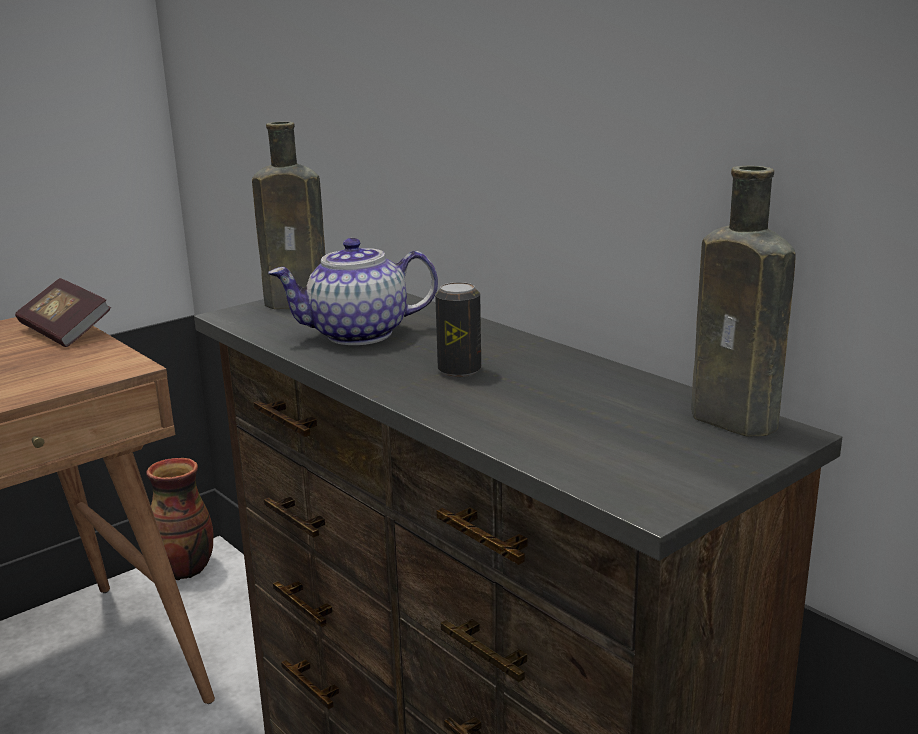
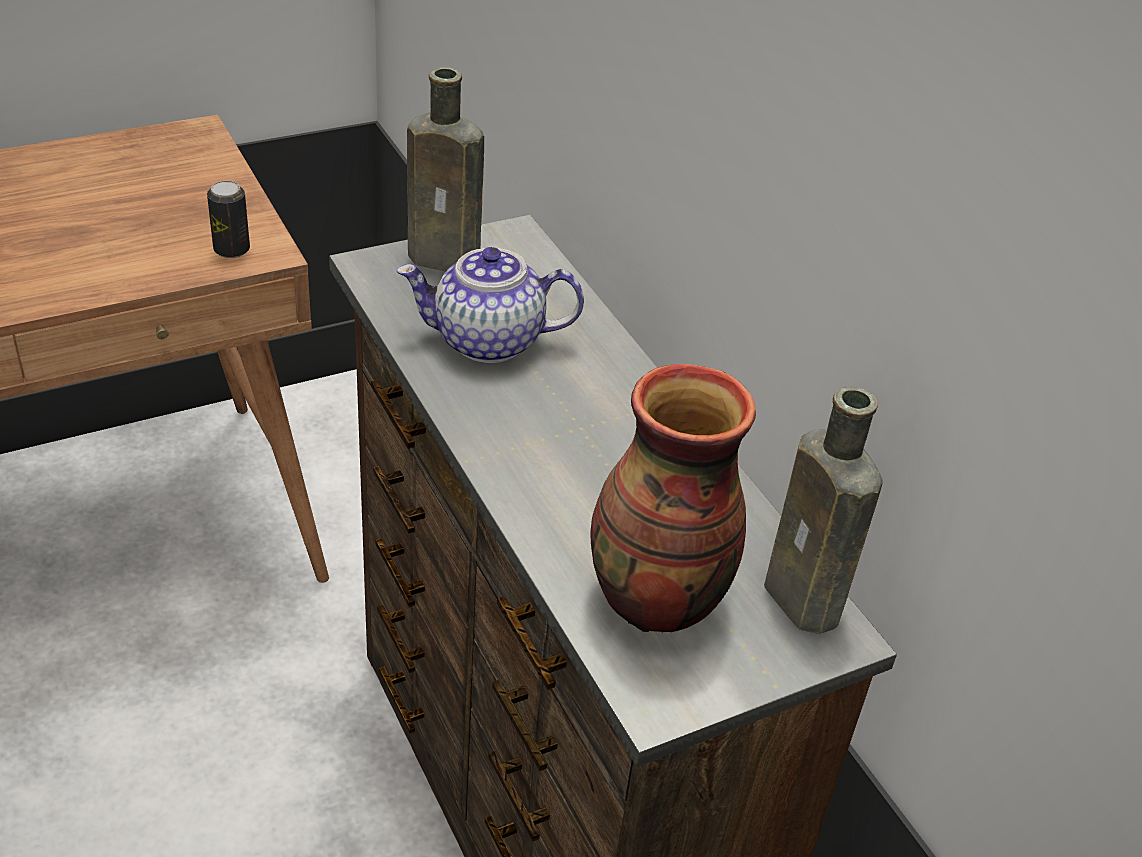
camera: 10 degrees right, 20 degrees up
book [15,278,111,347] -> none
vase [146,458,213,580] -> vase moved to [590,364,756,633]
can [435,282,481,377] -> can moved to [207,181,250,258]

